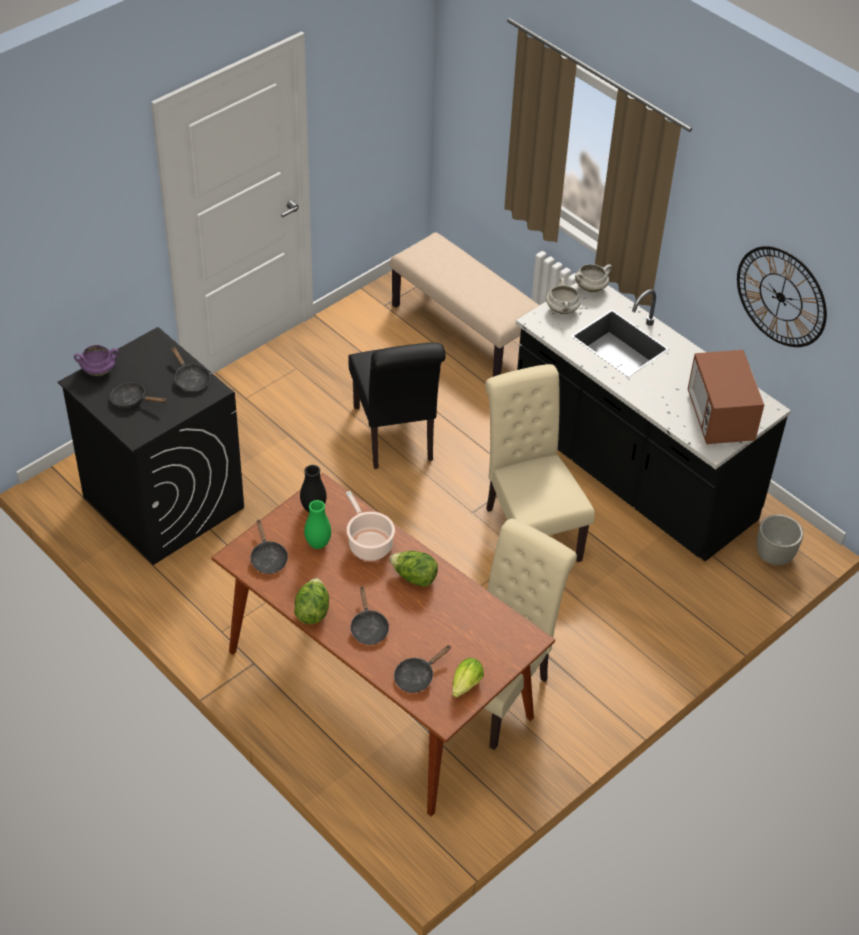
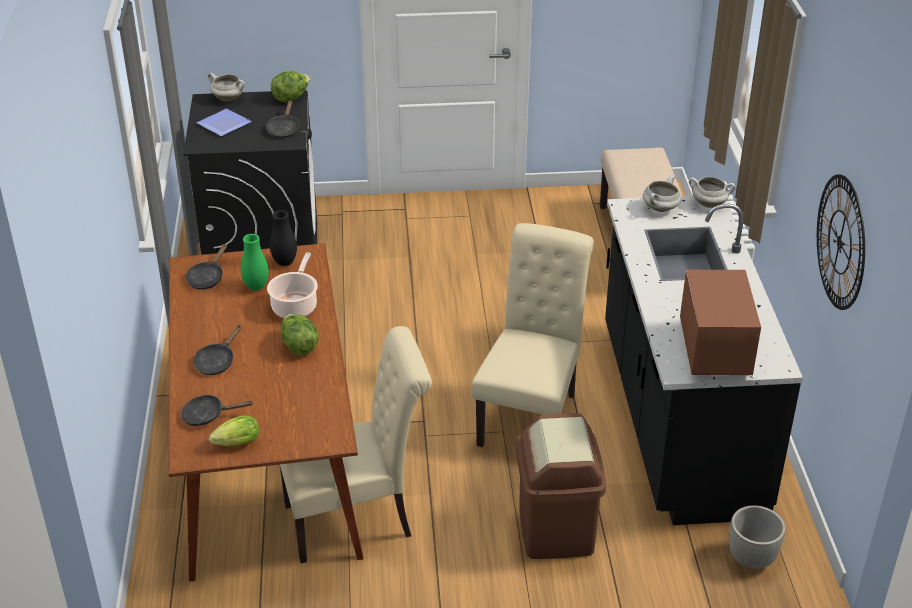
camera: 40 degrees right, 10 degrees down
purple cooking pot [74,345,119,376] -> white cooking pot [208,73,245,102]
black frying pan [110,382,167,408] -> plate [196,109,252,136]
lettuce [294,578,329,624] -> lettuce moved to [271,71,310,102]
black chair [348,343,446,469] -> none
microwave [688,350,764,444] -> microwave turned 150 degrees clockwise [680,270,761,375]
none -> brown trash can [516,413,606,559]

